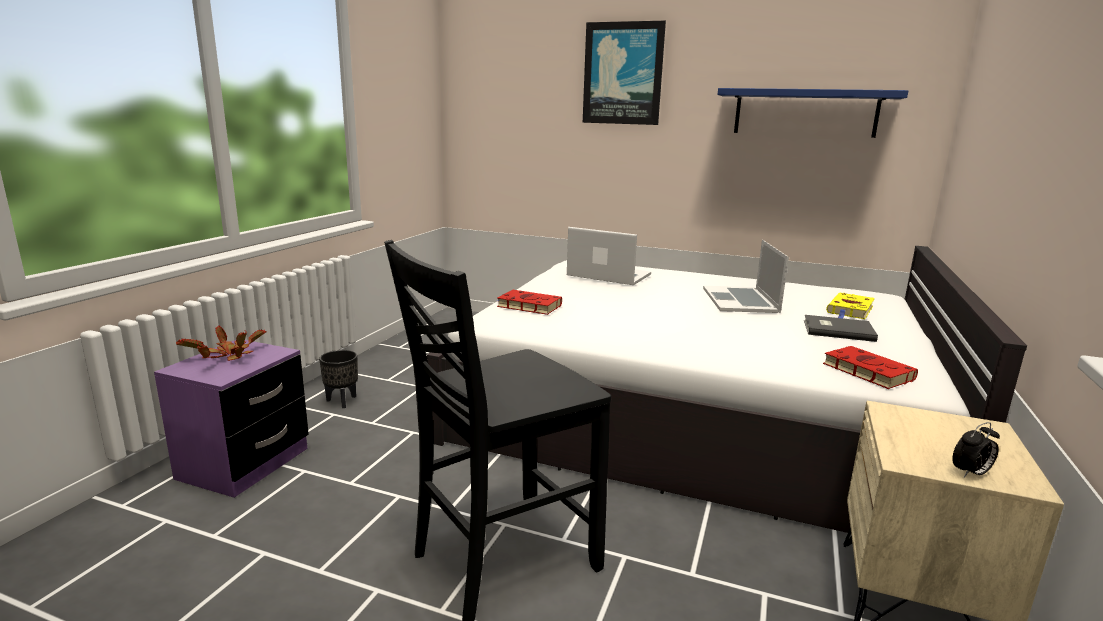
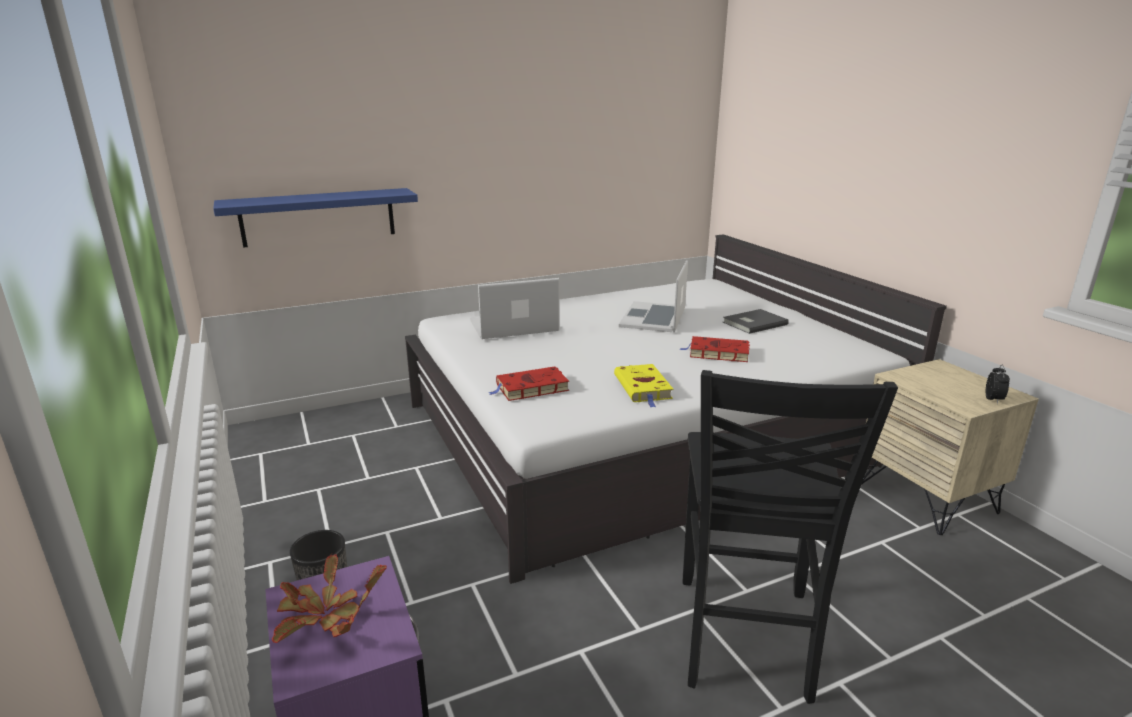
camera: 45 degrees left, 5 degrees up
picture [583,21,666,125] -> none
laptop [703,240,789,313] -> laptop turned 60 degrees clockwise [619,260,688,332]
blue shelf [718,88,909,138] -> blue shelf moved to [213,188,418,248]
red book [823,346,918,389] -> red book moved to [680,336,750,362]
yellow book [826,292,875,319] -> yellow book moved to [614,364,673,407]

